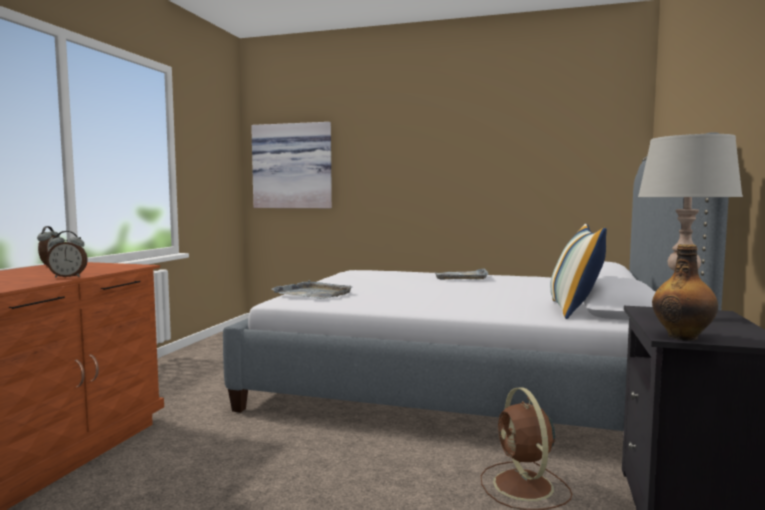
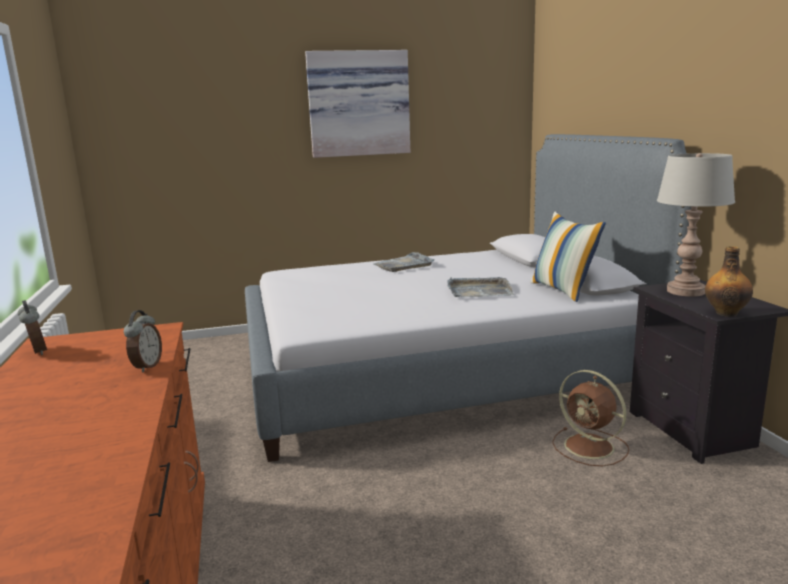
camera: 30 degrees left, 10 degrees up
alarm clock [46,231,88,277] -> alarm clock turned 45 degrees counterclockwise [124,310,162,372]
picture [251,122,332,208] -> picture moved to [305,50,410,158]
grey tray [271,280,352,299] -> grey tray moved to [447,277,514,297]

